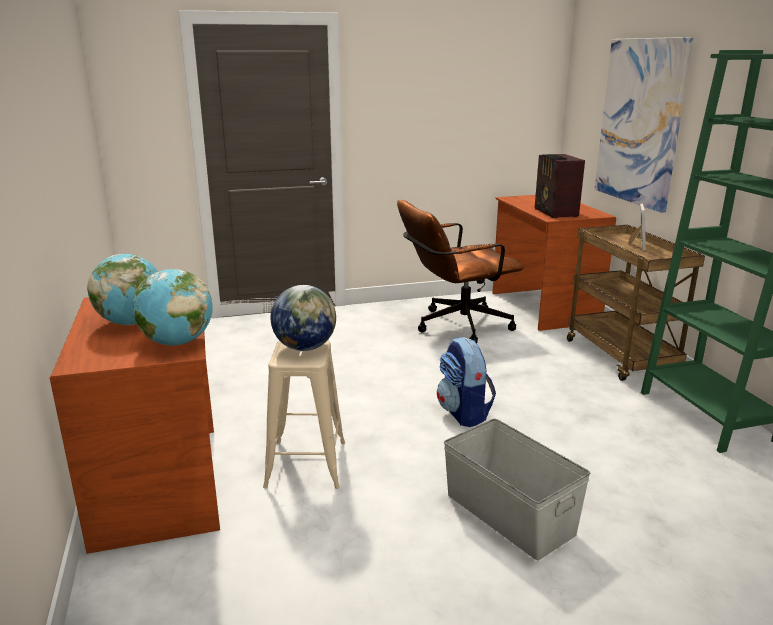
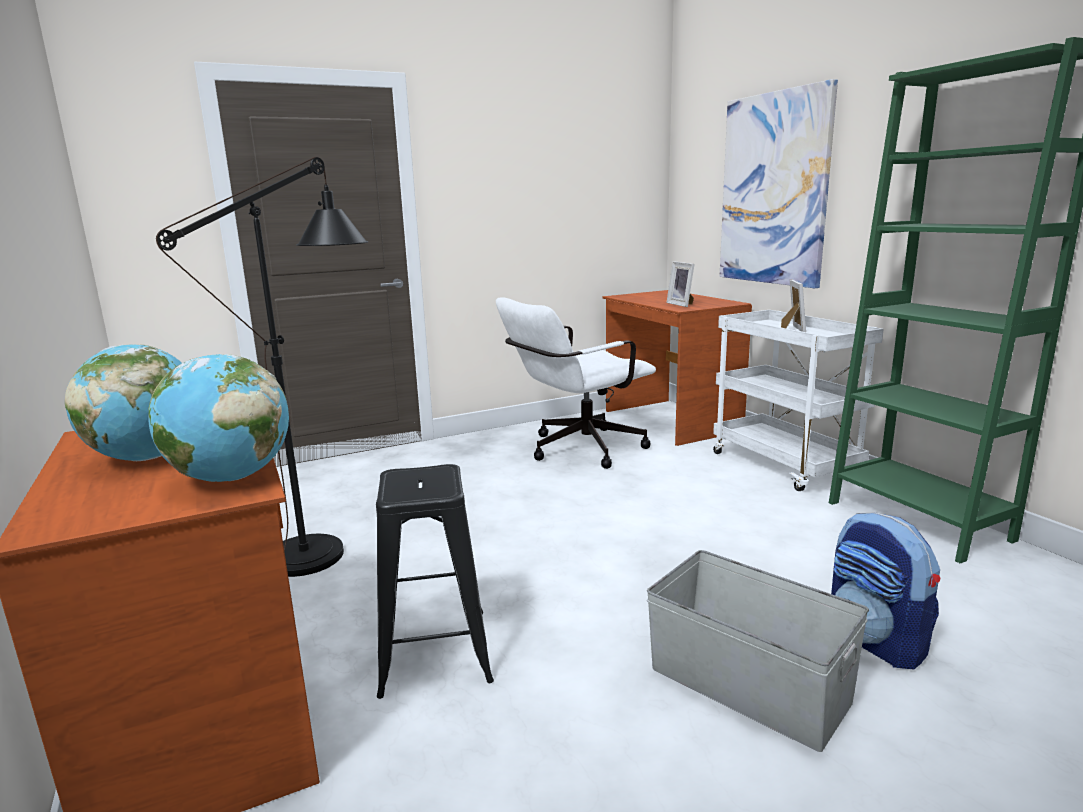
camera: 10 degrees left, 5 degrees down
beige stool [263,340,345,489] -> black stool [376,464,494,699]
globe [270,285,336,351] -> none
brown office chair [397,200,524,343] -> white office chair [496,297,656,469]
backpack [437,337,496,427] -> backpack moved to [831,513,940,669]
radio [535,154,585,218] -> picture frame [666,261,695,307]
brown cart [567,225,705,381] -> white cart [713,310,884,491]
none -> black floor lamp [156,157,368,577]

